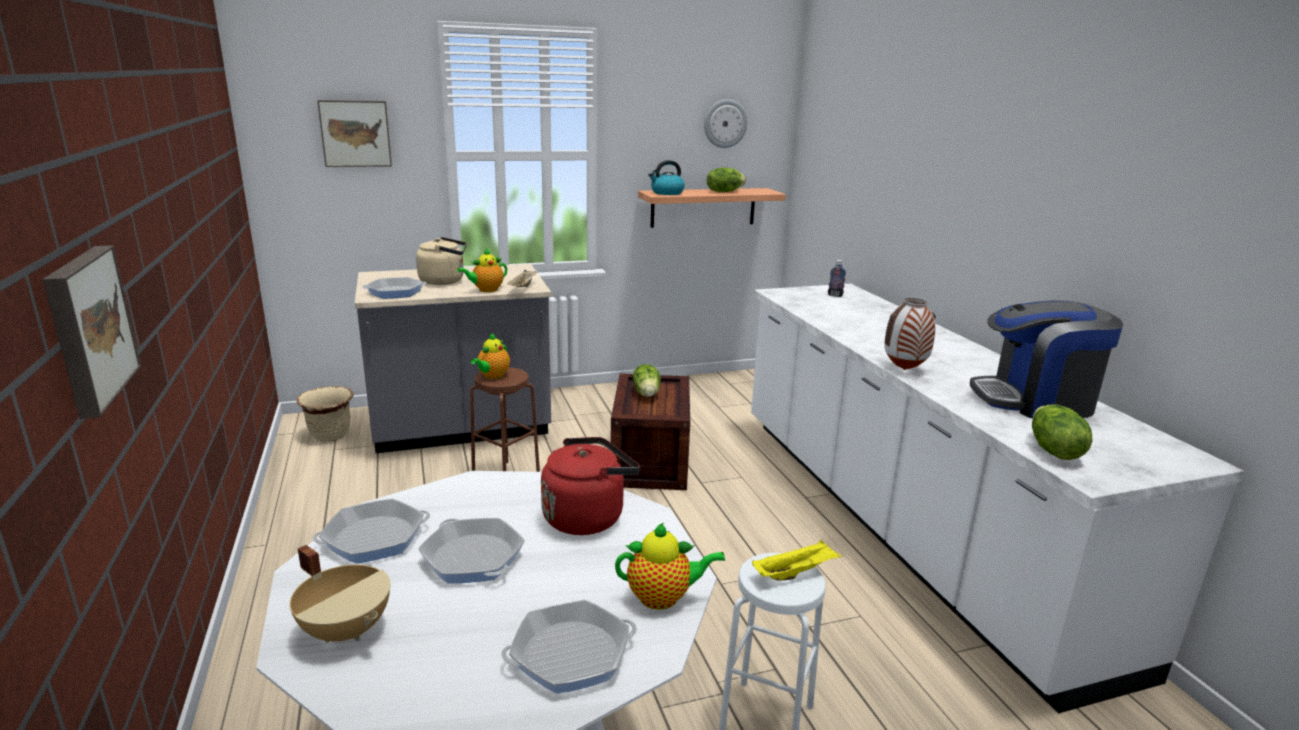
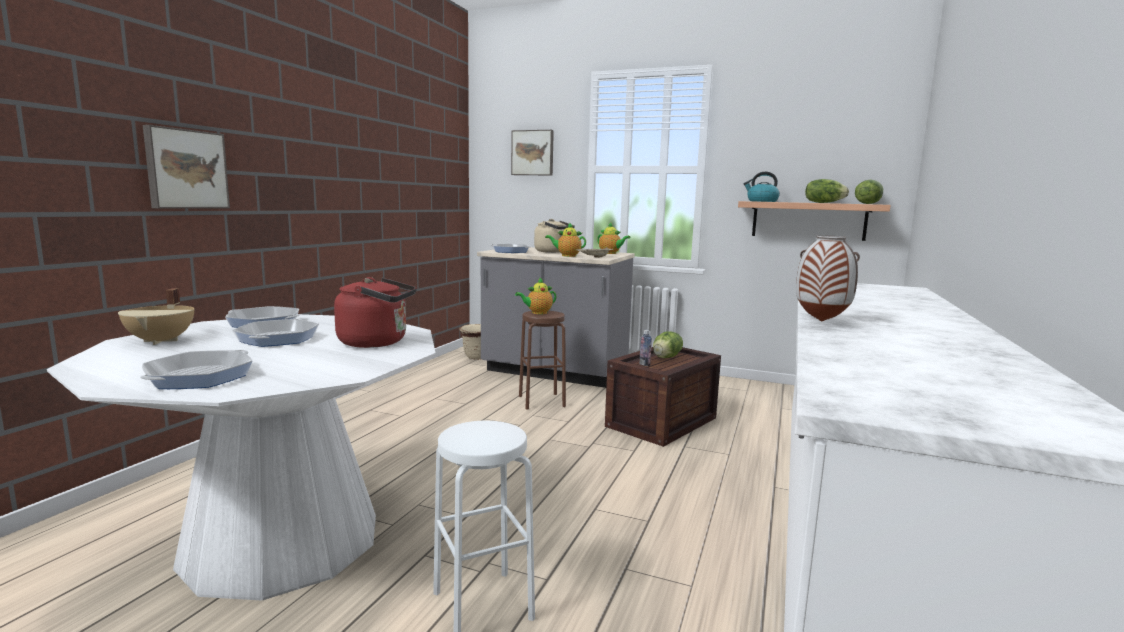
camera: 40 degrees right, 10 degrees down
frying pan [501,600,637,694] -> frying pan turned 90 degrees clockwise [140,350,253,389]
teapot [615,522,725,610] -> teapot moved to [597,223,630,254]
wall clock [704,99,748,148] -> none
yellow tray [752,540,842,581] -> none
bottle [828,260,846,297] -> bottle moved to [639,330,652,366]
coffee machine [970,300,1123,418] -> none
lettuce [1032,405,1092,460] -> lettuce moved to [855,180,883,204]

